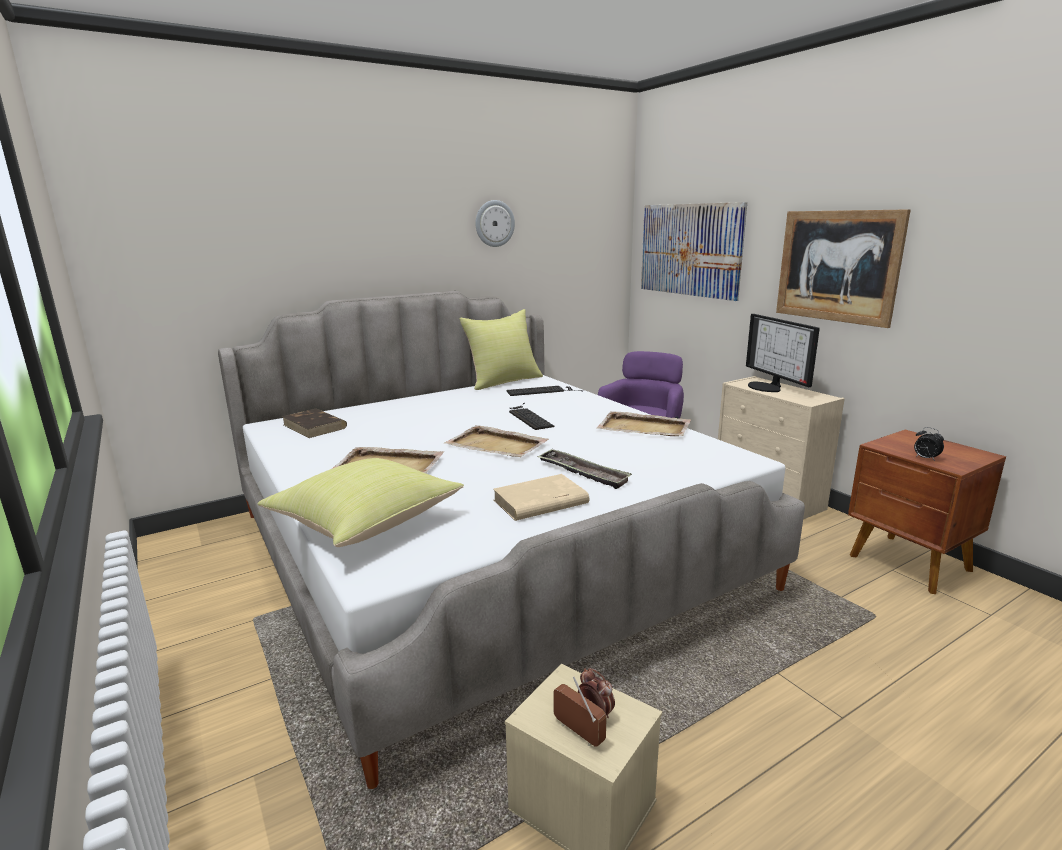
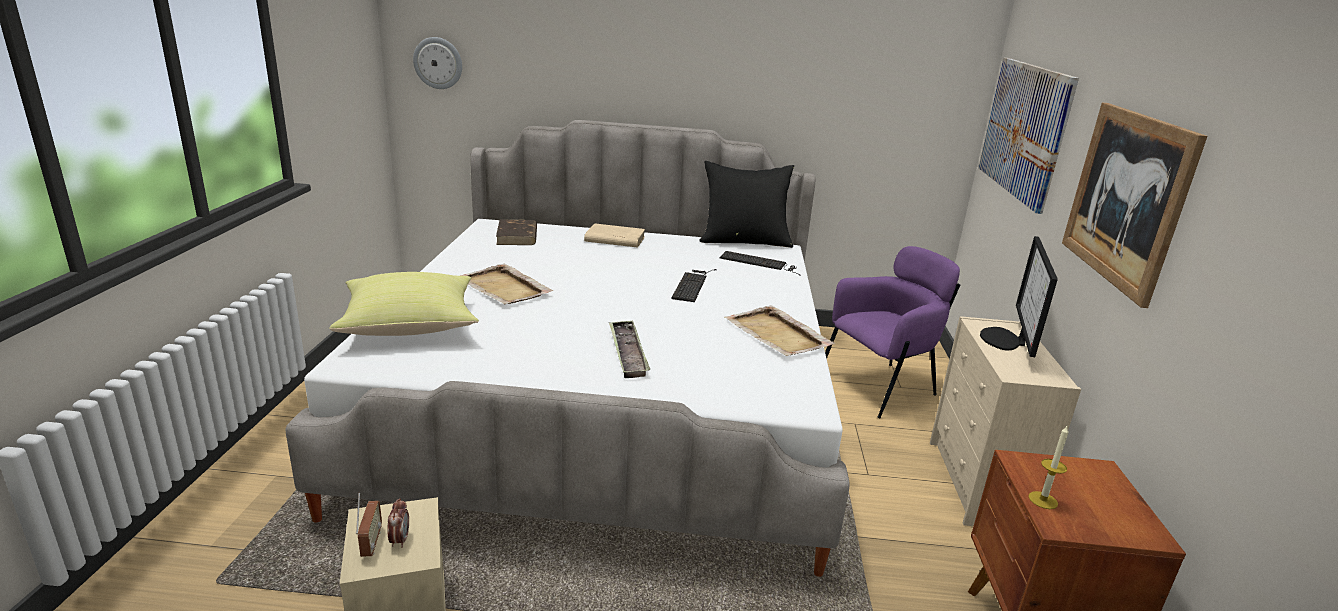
camera: 35 degrees right, 5 degrees up
beige tray [444,425,549,457] -> none
yellow pillow [459,309,543,390] -> black pillow [699,161,794,248]
wall clock [475,200,515,247] -> wall clock moved to [413,37,462,89]
beige book [493,474,589,521] -> beige book moved to [584,223,645,248]
alarm clock [914,427,944,461] -> candle [1028,426,1069,509]

